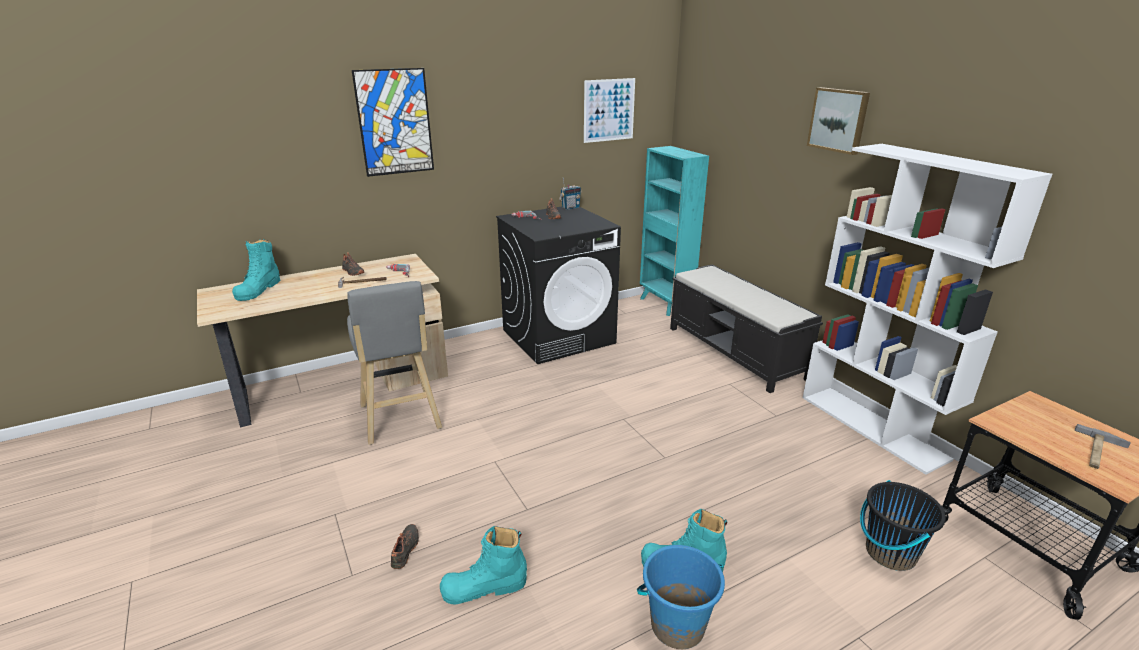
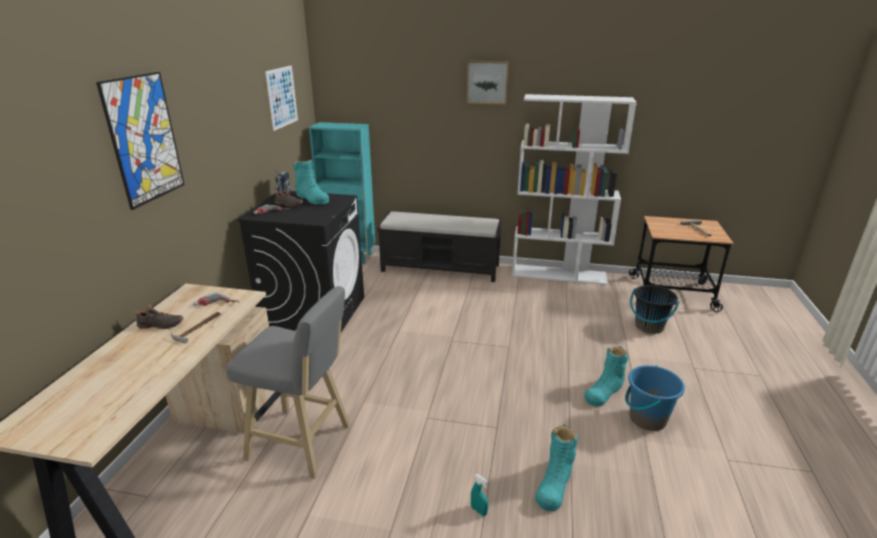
camera: 50 degrees left, 0 degrees up
turquoise boot [232,239,280,301] -> turquoise boot moved to [293,159,329,205]
black shoe [391,524,419,569] -> turquoise spray bottle [471,474,488,516]

